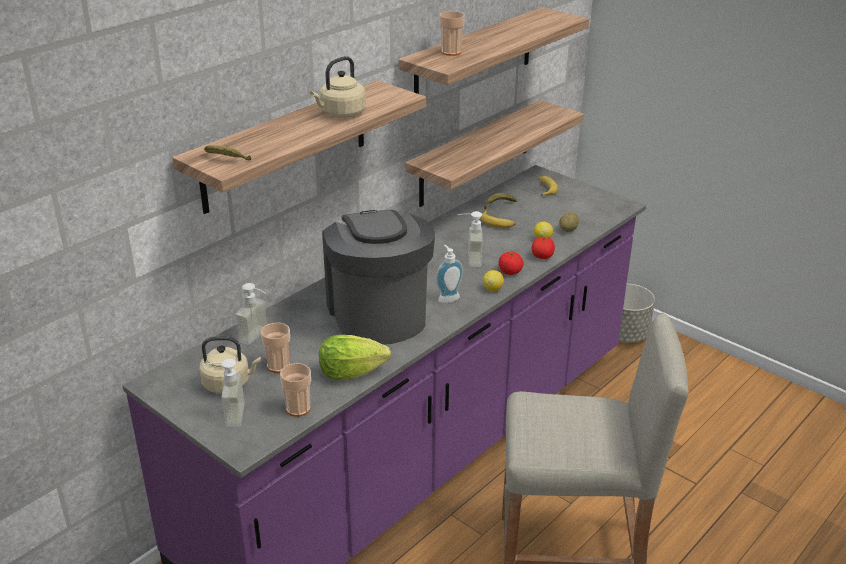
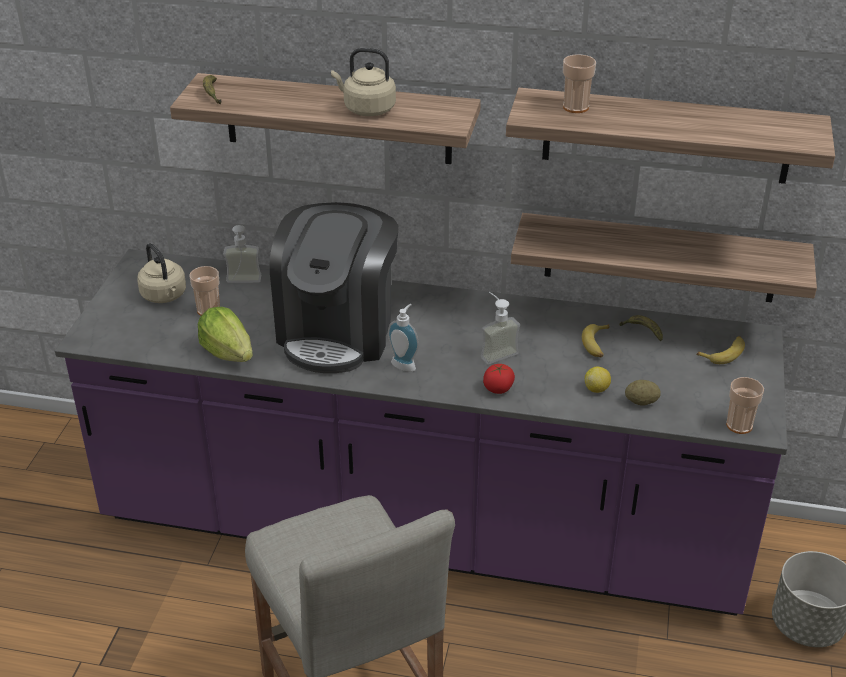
camera: 60 degrees right, 5 degrees up
soap dispenser [204,359,245,427] -> none
cup [280,363,311,417] -> cup moved to [726,377,764,434]
coffee machine [322,210,435,345] -> coffee machine turned 150 degrees clockwise [270,202,398,373]
lemon [483,270,504,291] -> none
tomato [532,237,555,259] -> none

